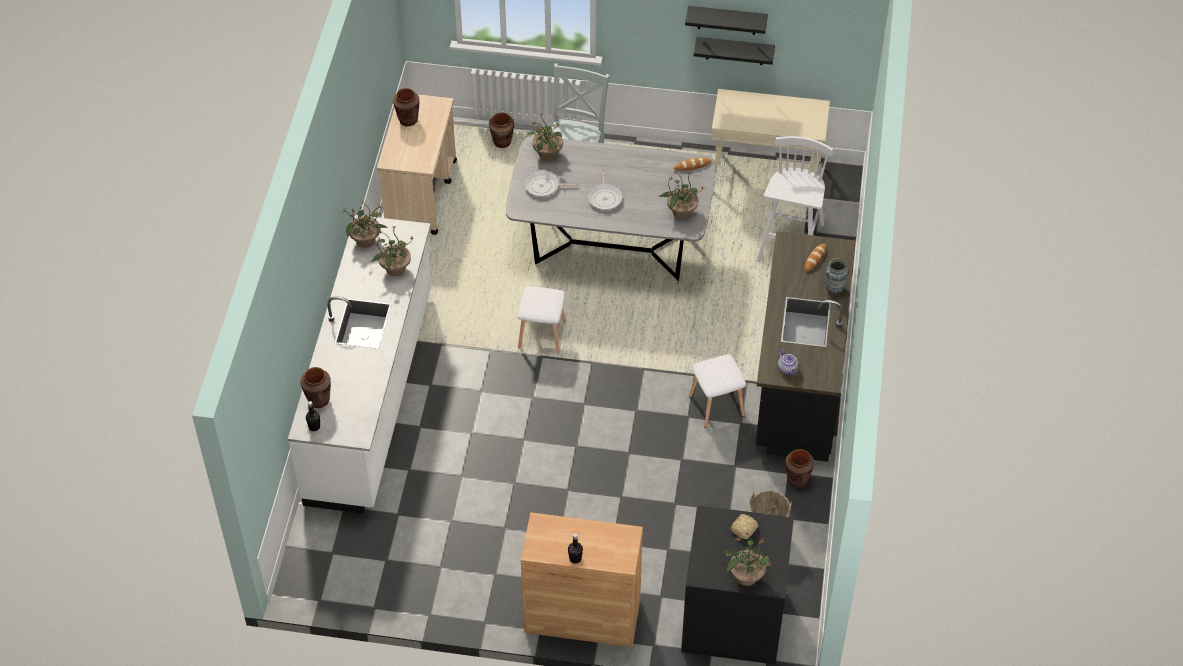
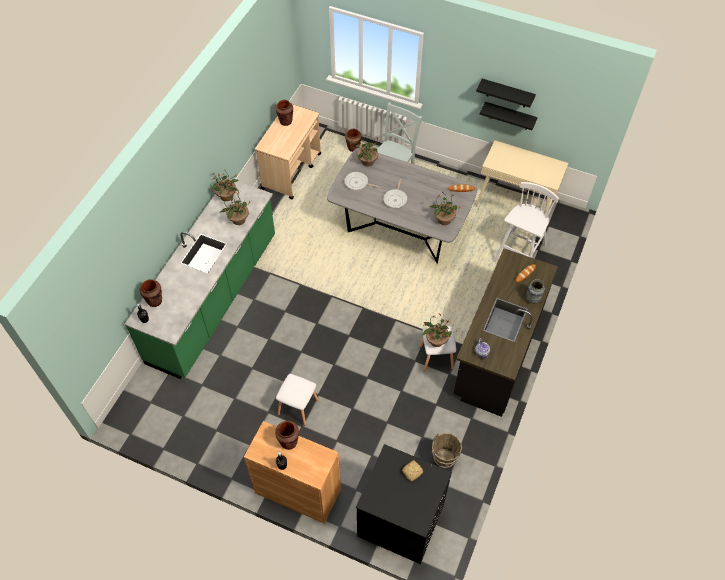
camera: 15 degrees right, 5 degrees up
white counter [288,215,431,514] -> green counter [125,178,275,379]
white stool [518,286,566,354] -> white stool moved to [276,374,319,426]
potted plant [722,531,772,586] -> potted plant moved to [423,314,452,347]
brown vase [785,449,814,488] -> brown vase moved to [275,421,300,450]

